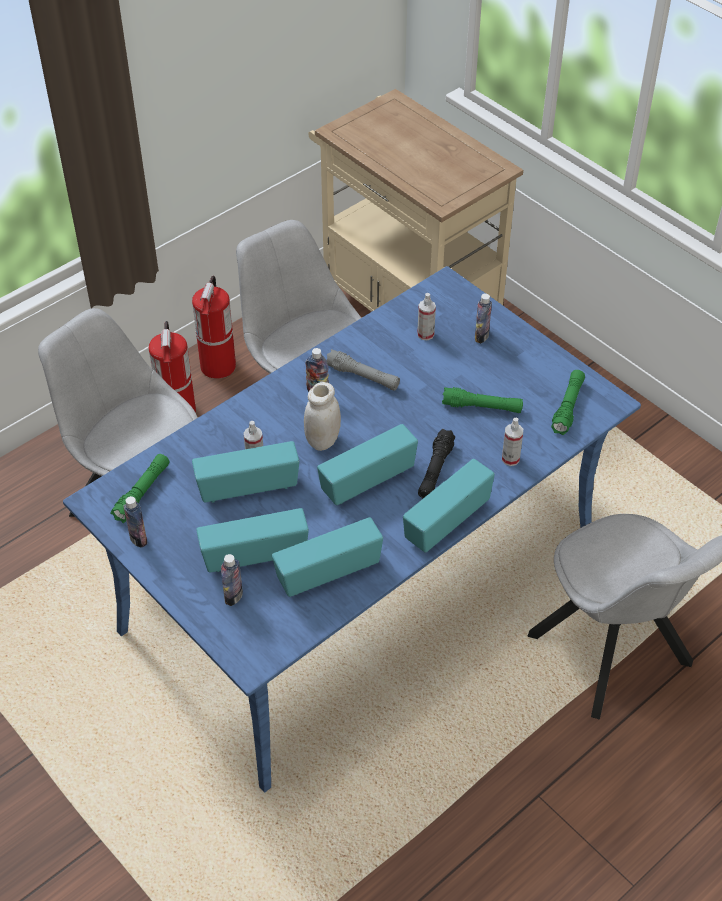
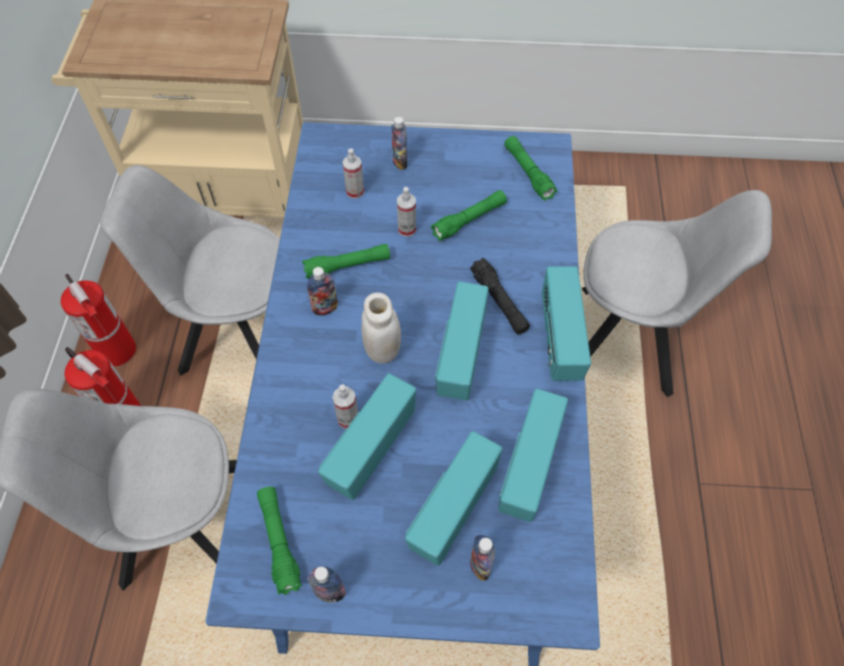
camera: 45 degrees left, 10 degrees up
grey flashlight [327,349,400,391] -> green flashlight [302,244,390,278]
spray bottle [502,418,523,466] -> spray bottle moved to [397,187,416,237]

